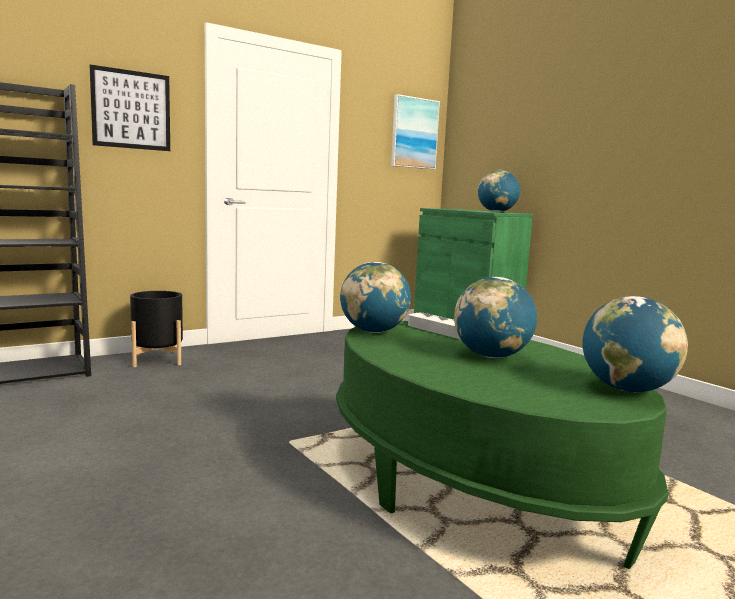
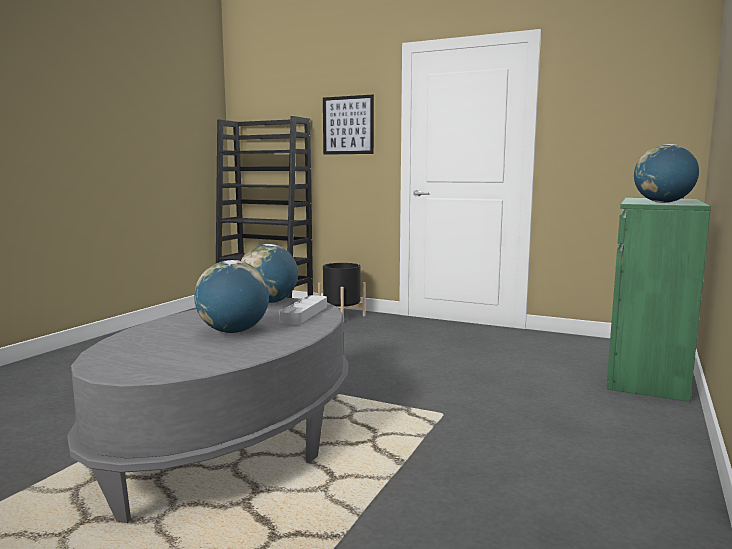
camera: 60 degrees right, 0 degrees up
green coffee table [336,321,668,569] -> grey coffee table [67,298,349,523]
picture [391,94,440,169] -> none
globe [582,296,688,392] -> none

